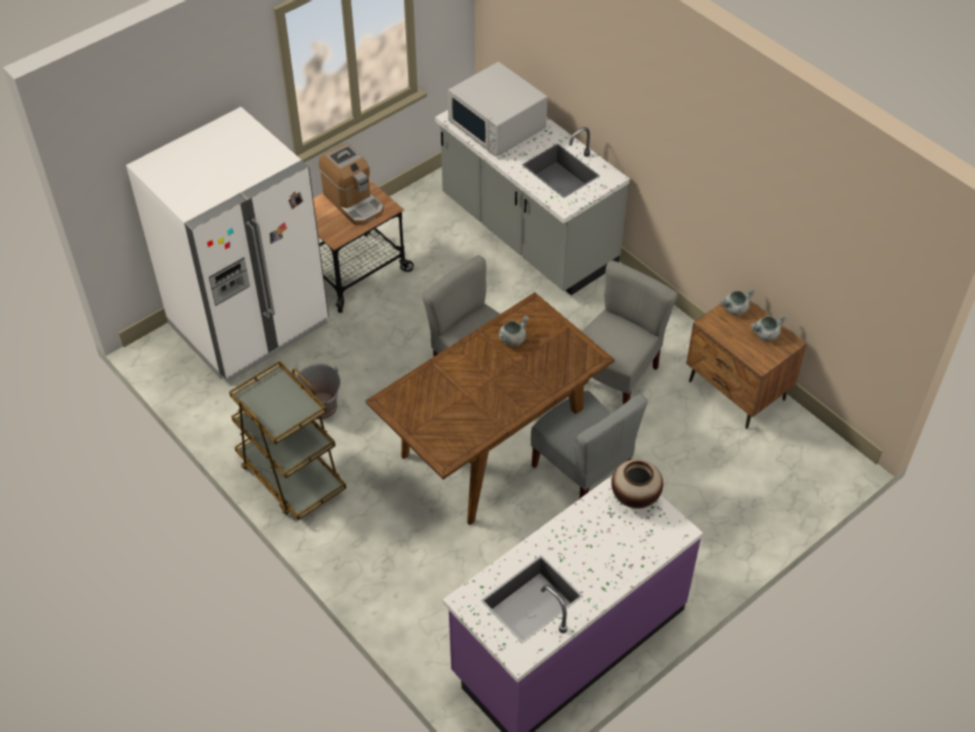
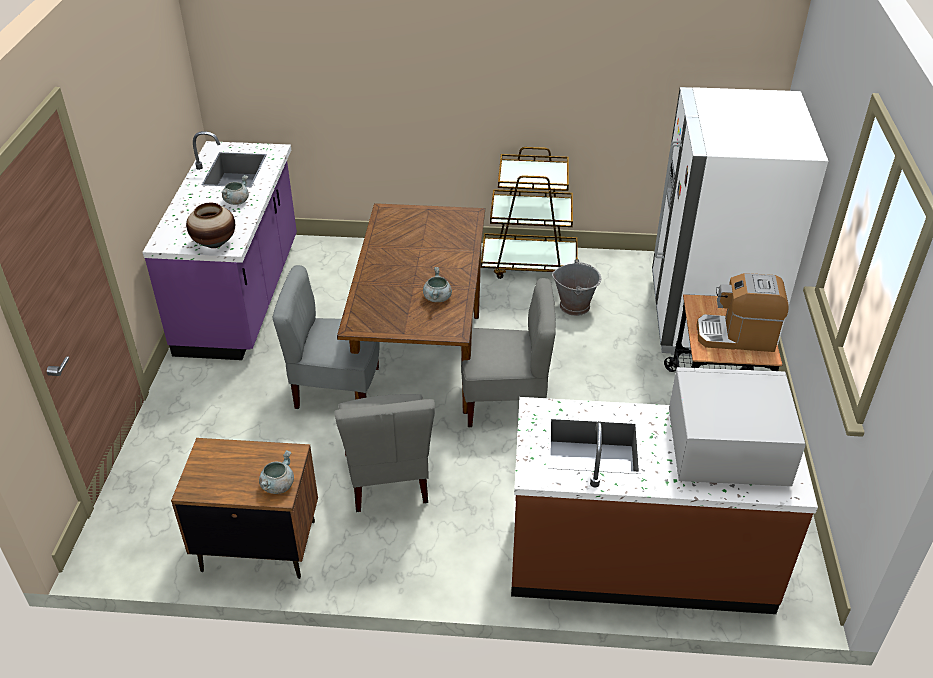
camera: 135 degrees right, 10 degrees down
grey counter [435,110,630,295] -> brown counter [511,397,818,614]
grey cooking pot [750,314,787,341] -> grey cooking pot moved to [221,175,249,205]

